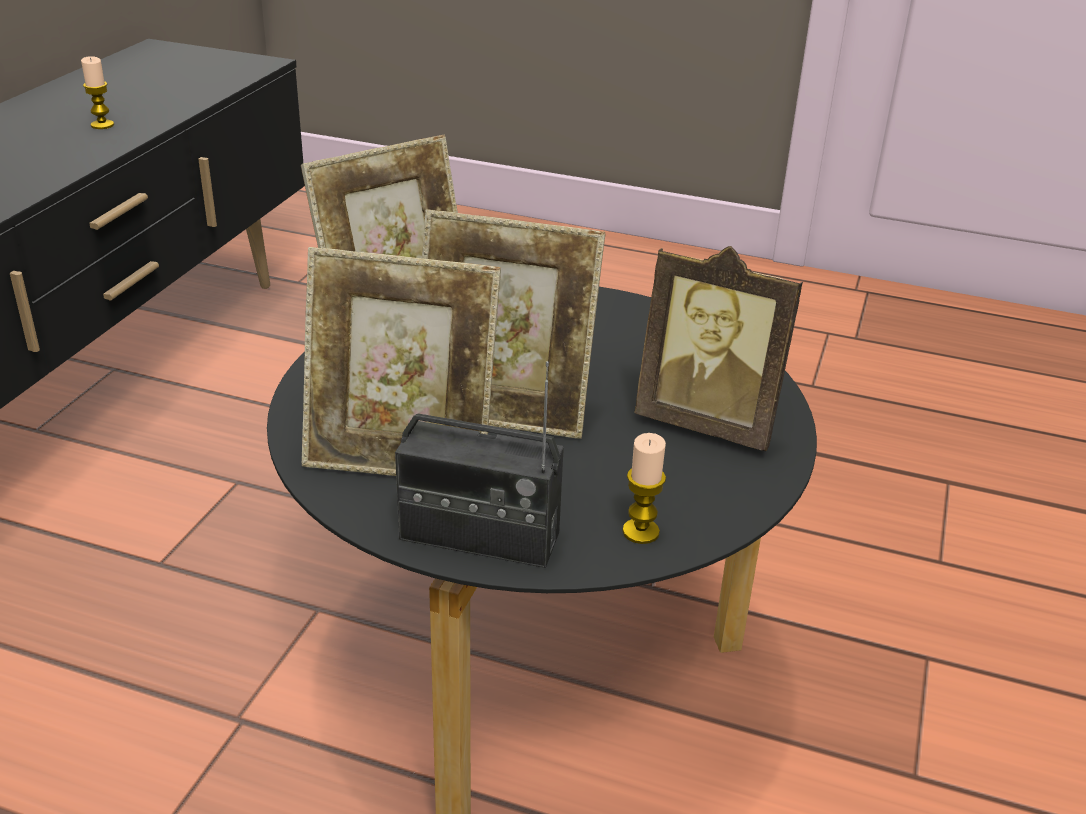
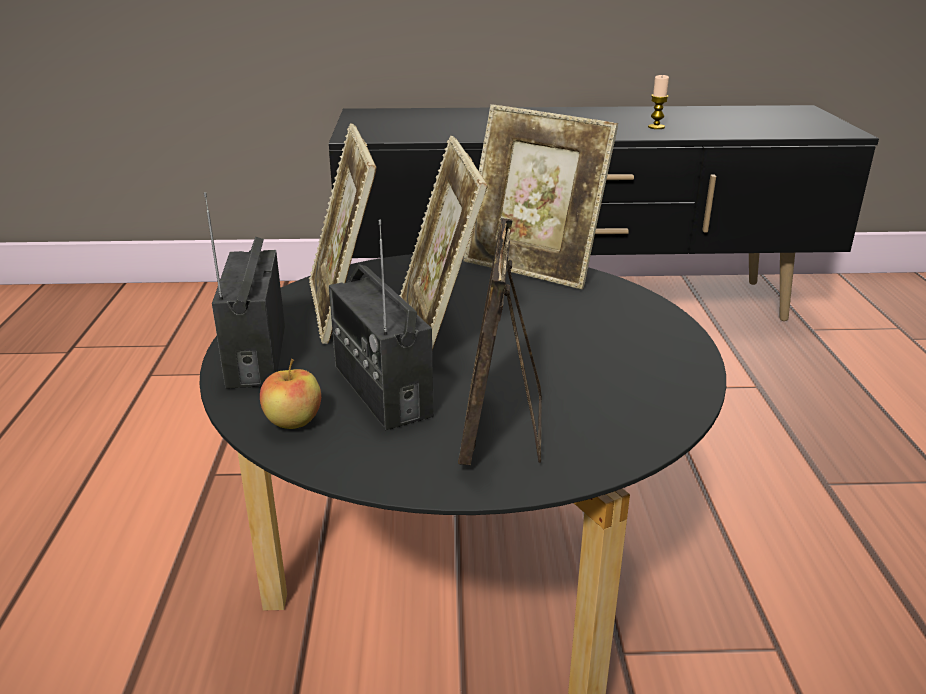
camera: 70 degrees right, 5 degrees down
candle [622,433,666,544] -> apple [260,358,321,429]
none -> radio [329,220,434,430]

